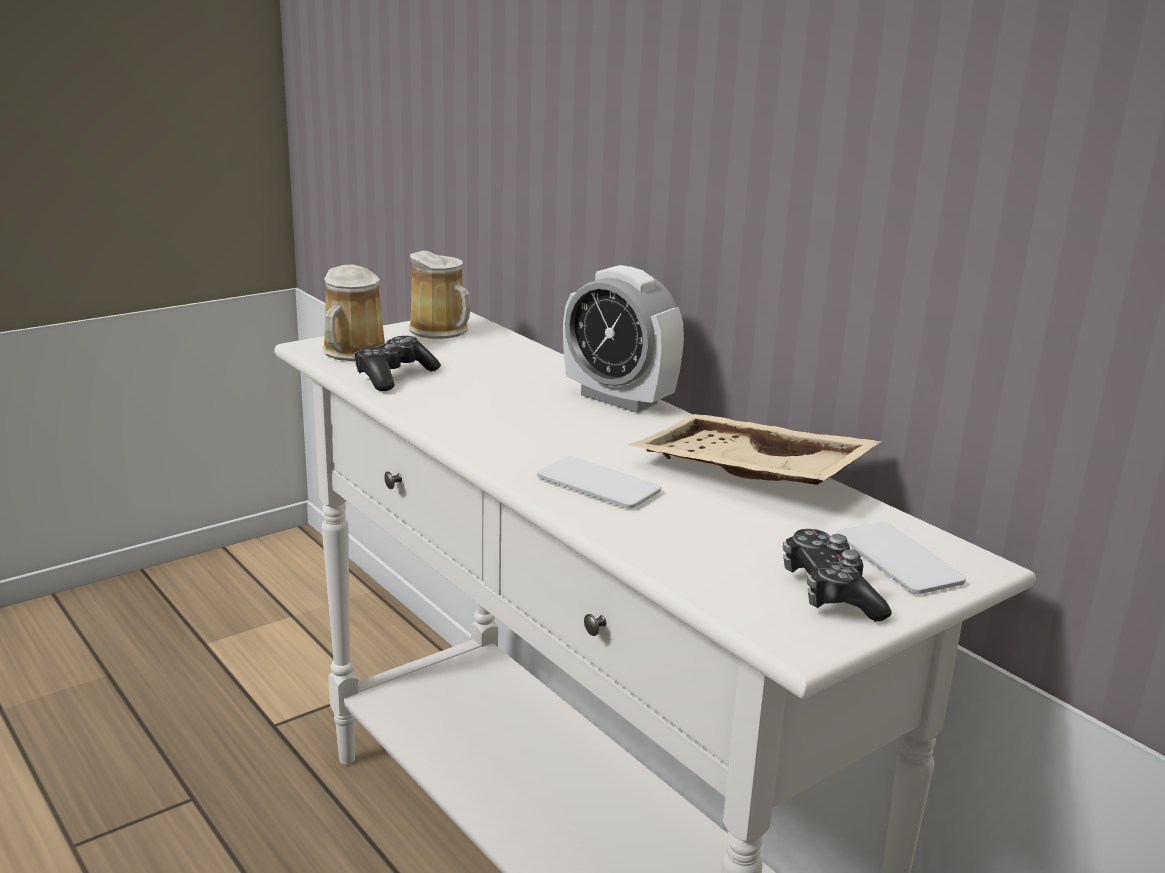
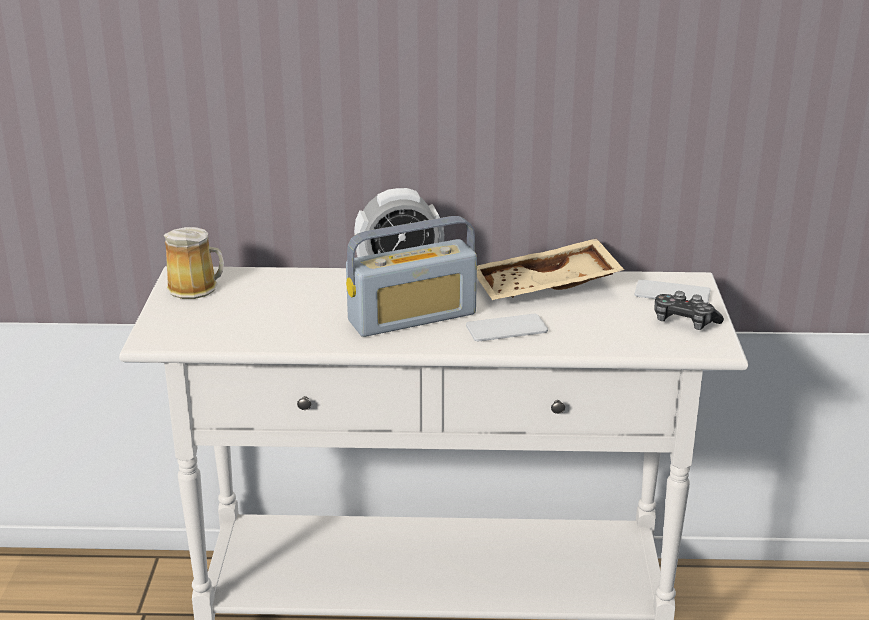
camera: 50 degrees left, 5 degrees up
mug [322,265,385,361] -> none
game controller [354,336,441,391] -> none
none -> radio [346,216,477,337]

